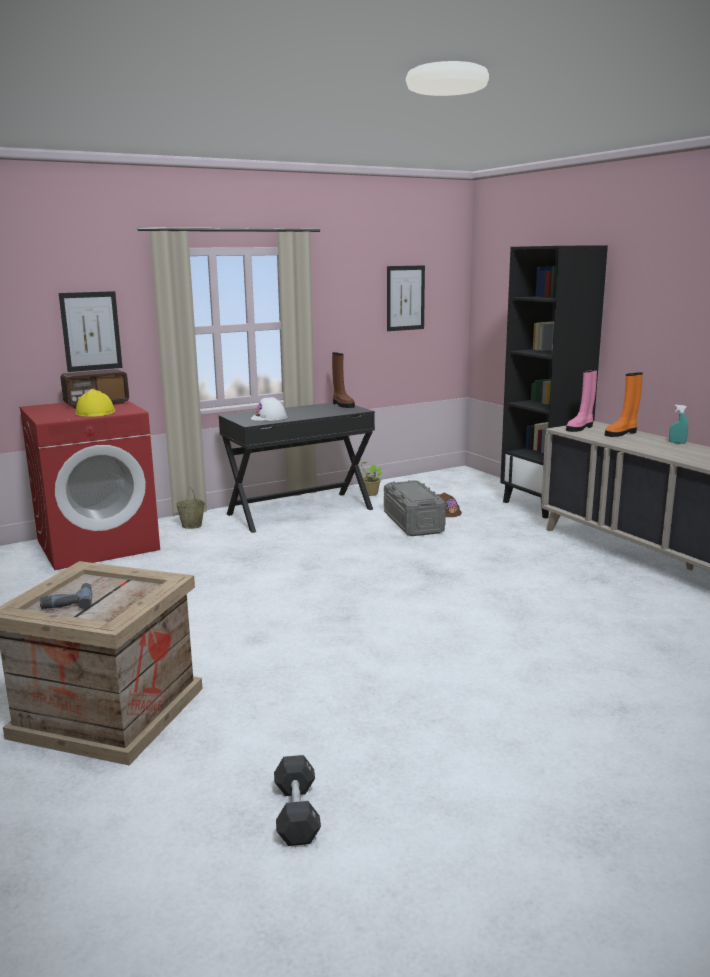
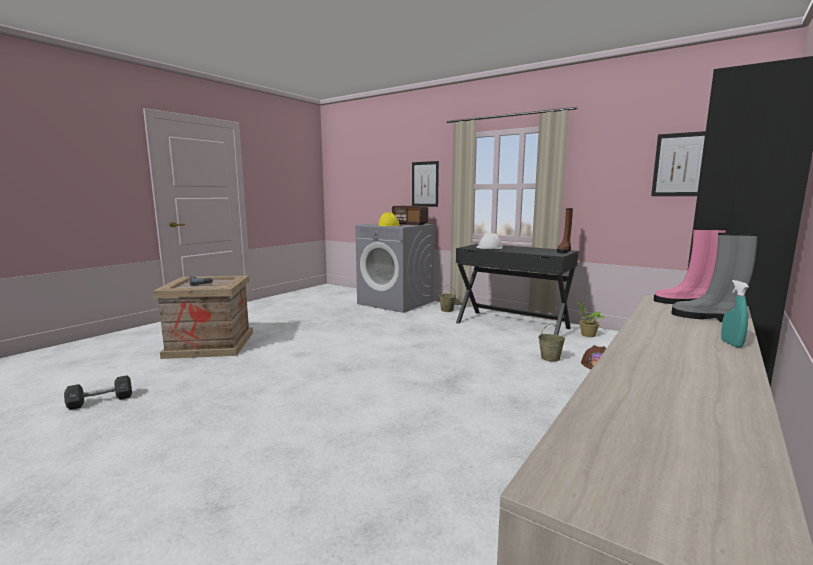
camera: 65 degrees right, 5 degrees down
red washing machine [20,401,160,570] -> grey washing machine [355,223,436,313]
grey storage box [384,480,446,536] -> beige bucket [538,323,565,362]
orange boot [605,372,643,437] -> grey boot [671,233,758,322]

